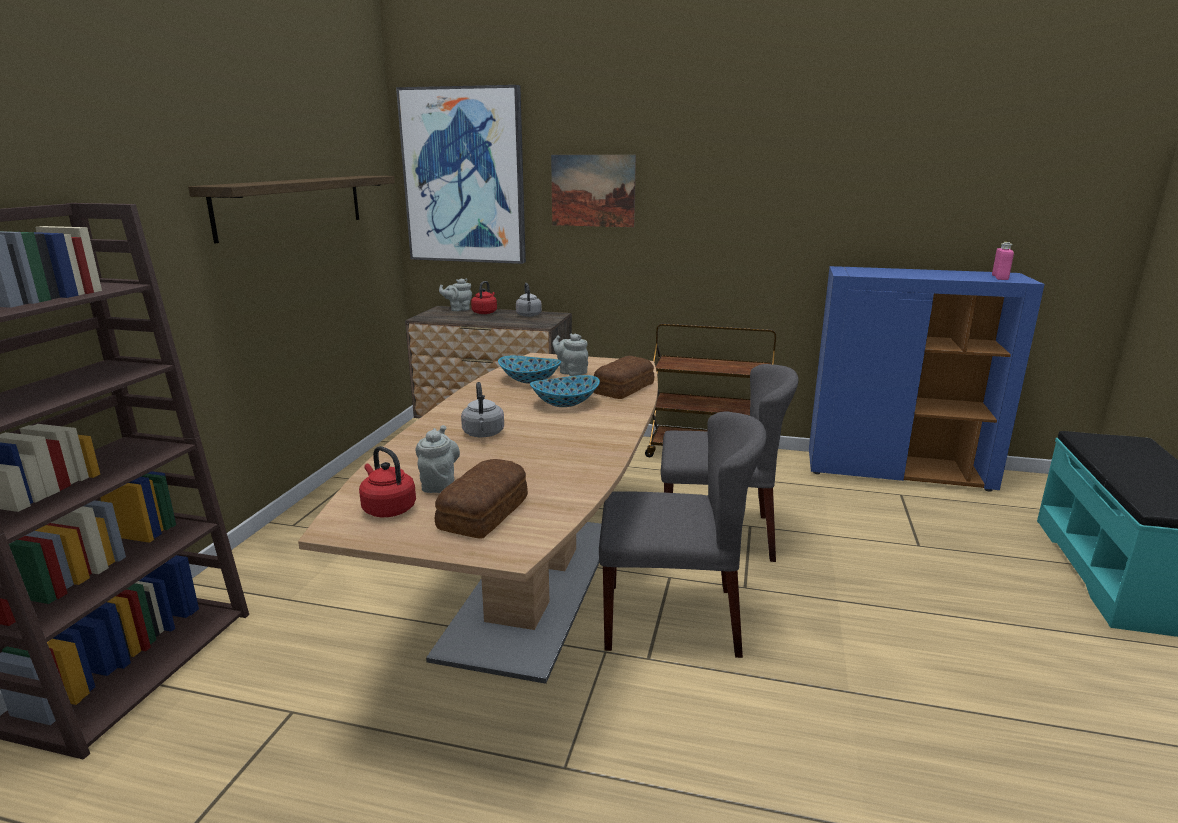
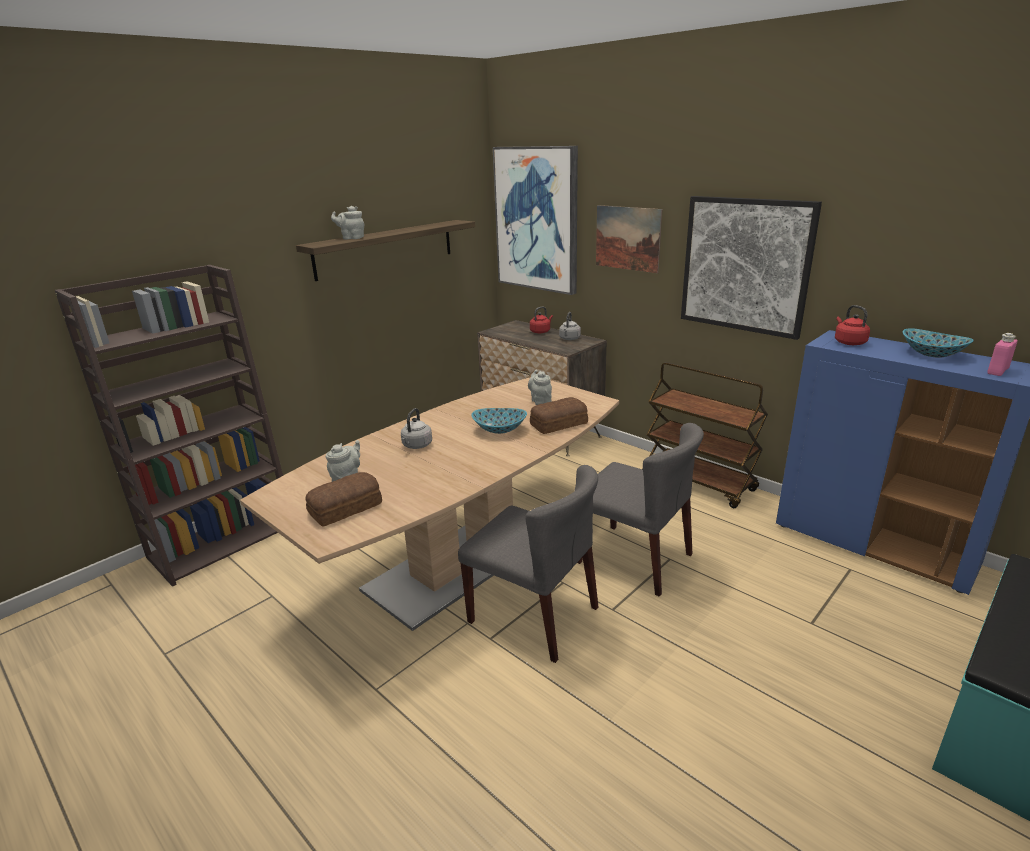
camera: 30 degrees right, 5 degrees up
red kettle [359,446,416,517] -> red kettle moved to [835,305,870,345]
grey teapot [439,278,472,311] -> grey teapot moved to [331,206,364,239]
bowl [498,356,561,384] -> bowl moved to [903,328,974,358]
none -> picture [681,196,822,340]

